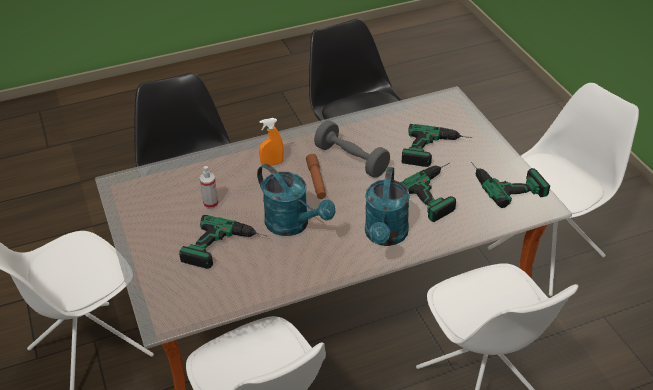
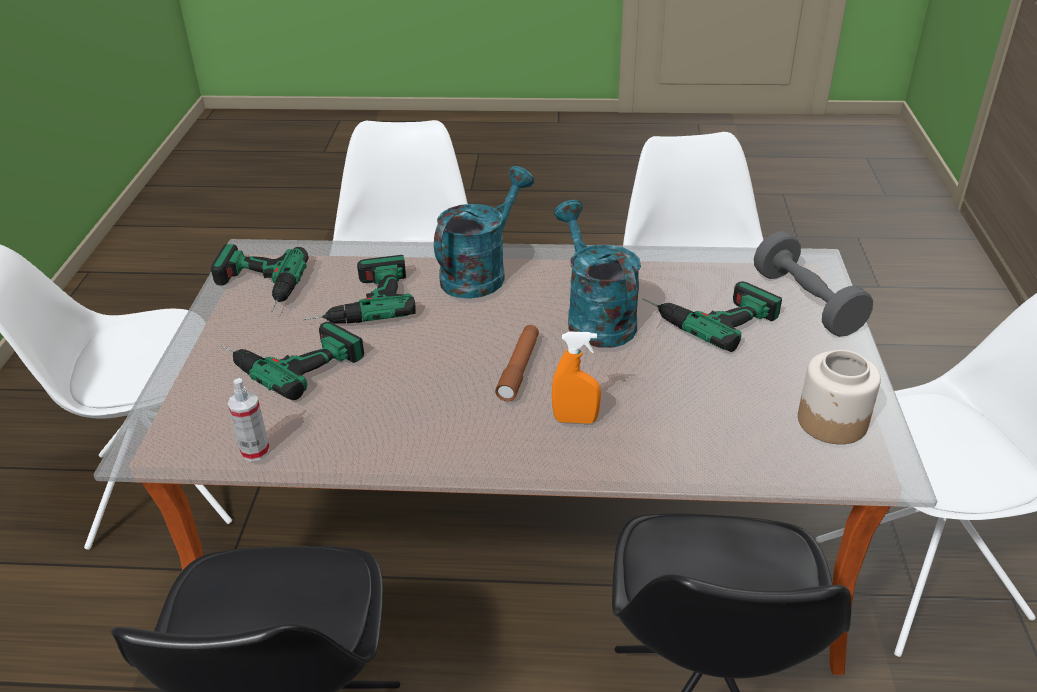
camera: 155 degrees left, 5 degrees down
spray bottle [199,166,219,209] -> spray bottle moved to [227,378,270,462]
grey dumbbell [314,120,390,178] -> grey dumbbell moved to [754,231,873,337]
none -> jar [798,350,881,444]

